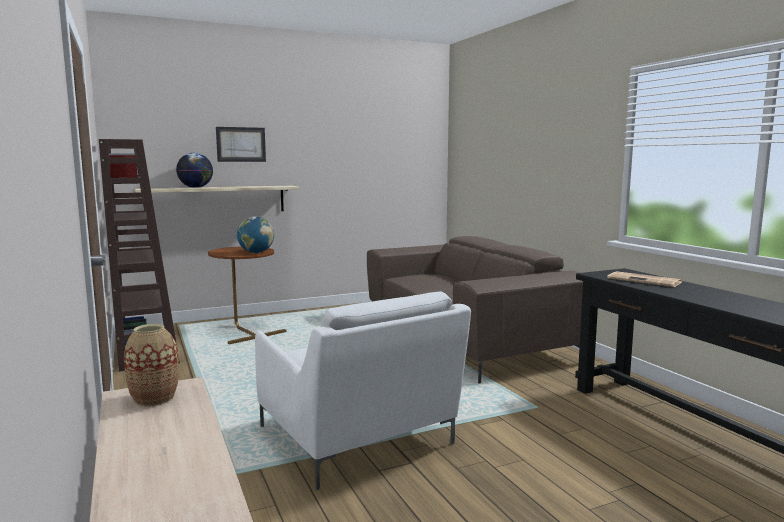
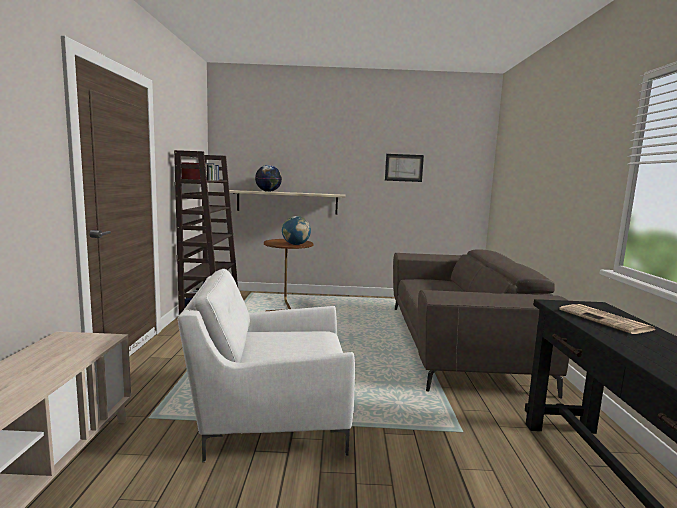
camera: 25 degrees right, 0 degrees up
vase [124,324,179,407] -> none
picture [216,127,266,162] -> picture moved to [385,154,424,182]
white armchair [255,292,471,490] -> white armchair turned 90 degrees clockwise [178,269,355,462]

